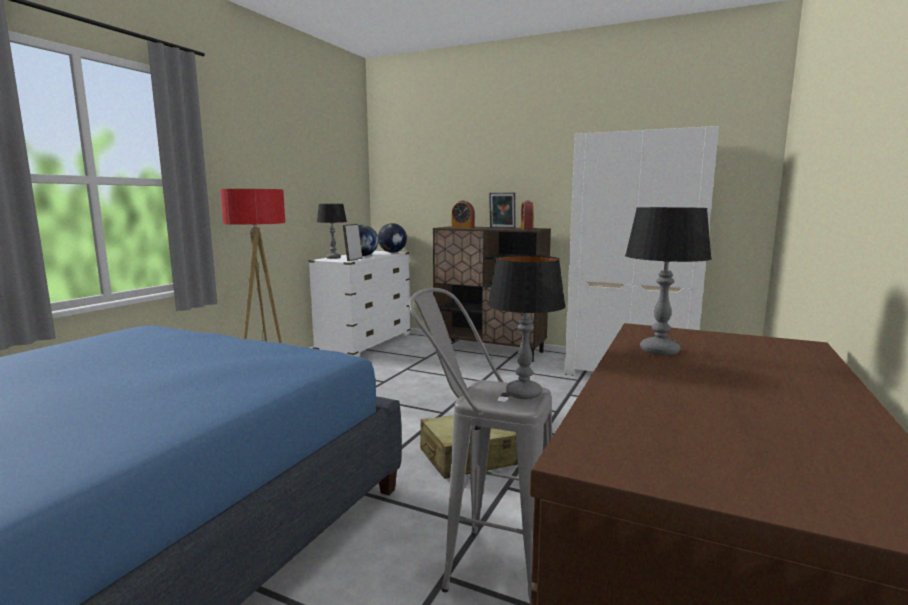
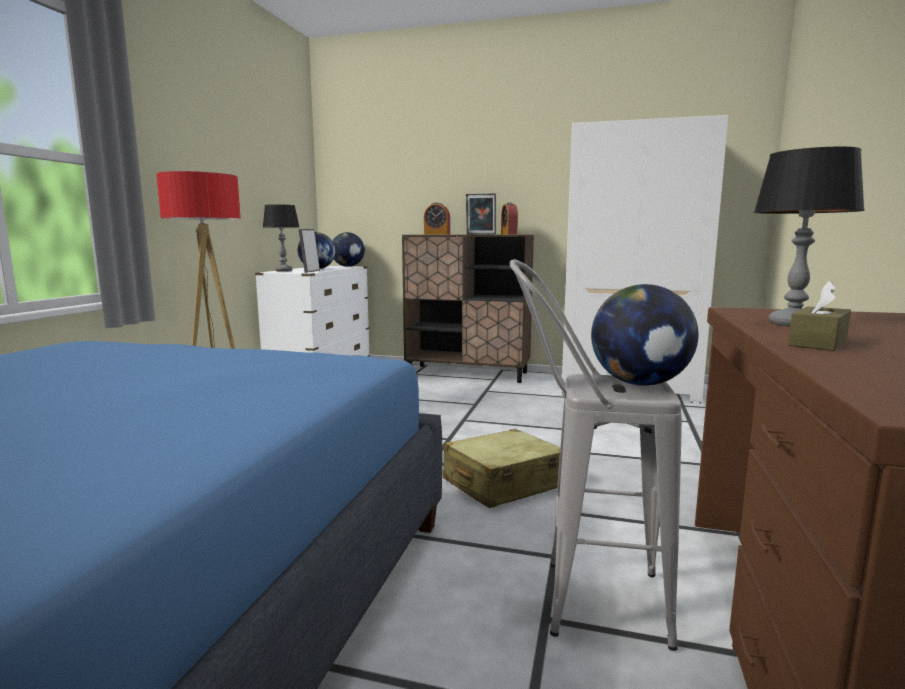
camera: 10 degrees left, 0 degrees up
table lamp [488,255,566,399] -> globe [591,284,698,386]
none -> brown tissue box [788,281,851,351]

